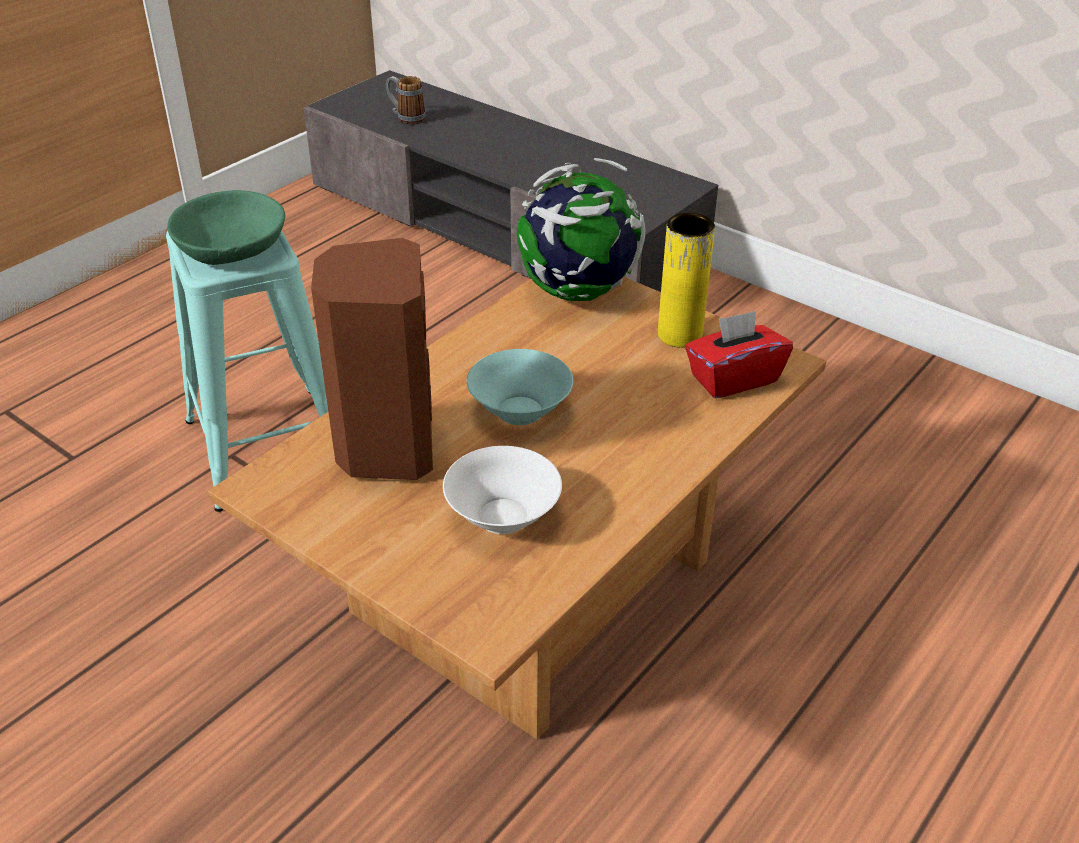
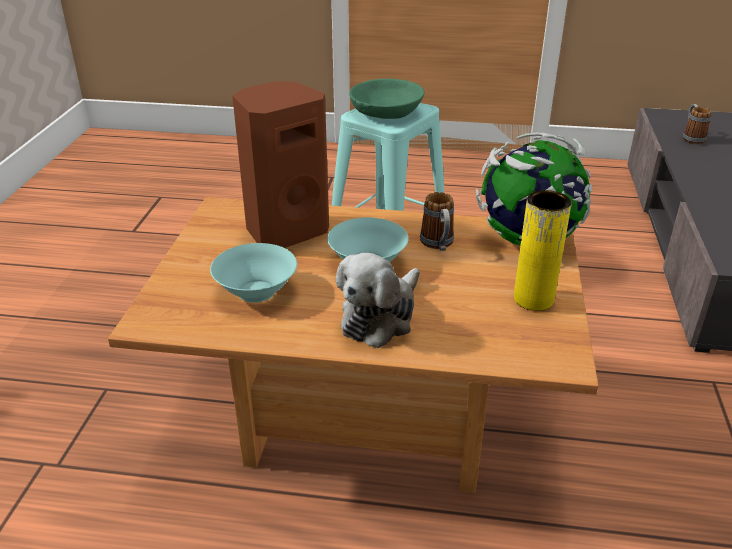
camera: 60 degrees right, 5 degrees down
white bowl [443,446,562,534] -> turquoise bowl [210,243,297,303]
red tissue box [685,311,793,398] -> none
none -> plush toy [336,253,420,348]
none -> mug [420,192,454,251]

